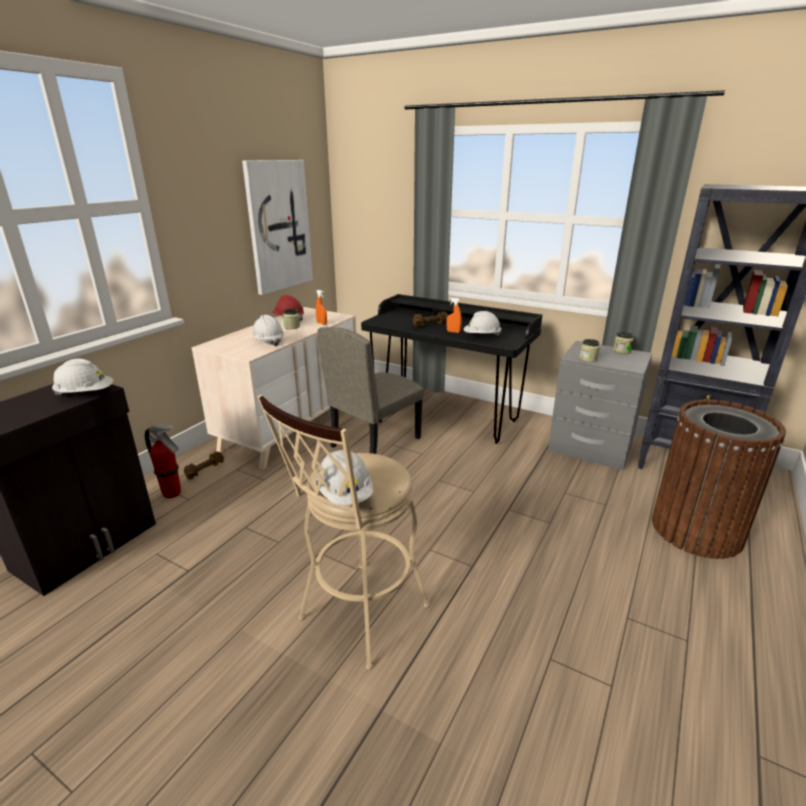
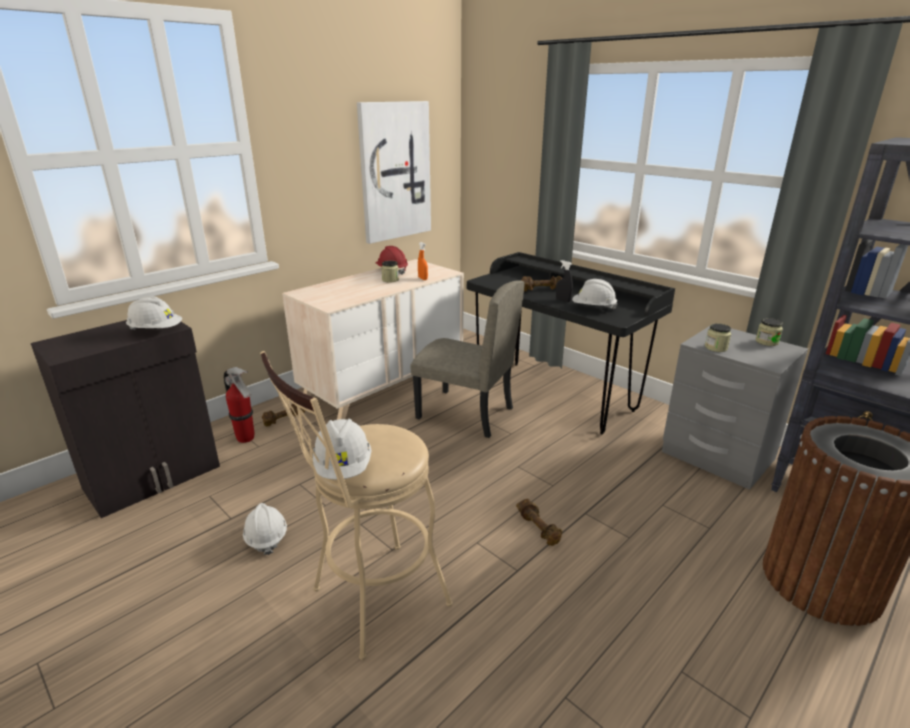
camera: 15 degrees right, 0 degrees up
white hard hat [251,315,284,346] -> white hard hat moved to [243,503,287,555]
beige chair [317,327,424,454] -> beige chair turned 120 degrees counterclockwise [410,280,525,438]
orange spray bottle [447,297,462,333] -> black spray bottle [556,260,573,302]
none -> brown dumbbell [516,499,562,546]

